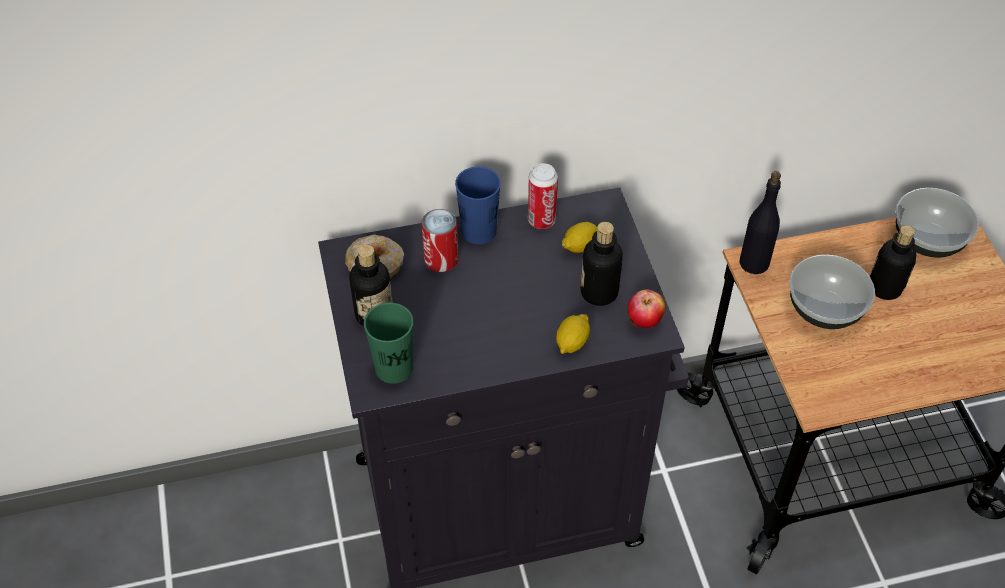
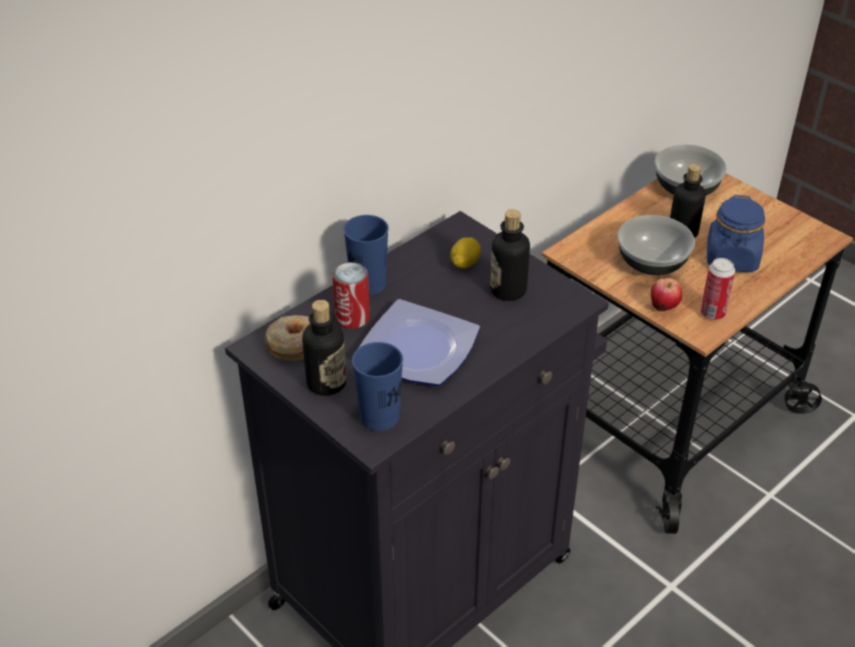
camera: 30 degrees left, 10 degrees down
green cup [364,303,413,384] -> blue cup [352,342,403,431]
can [528,163,558,229] -> can moved to [700,258,735,320]
lemon [556,314,590,354] -> none
apple [628,289,665,328] -> apple moved to [651,278,682,311]
black bottle [739,171,781,274] -> none
none -> plate [359,299,480,386]
none -> blue jar [707,195,765,272]

